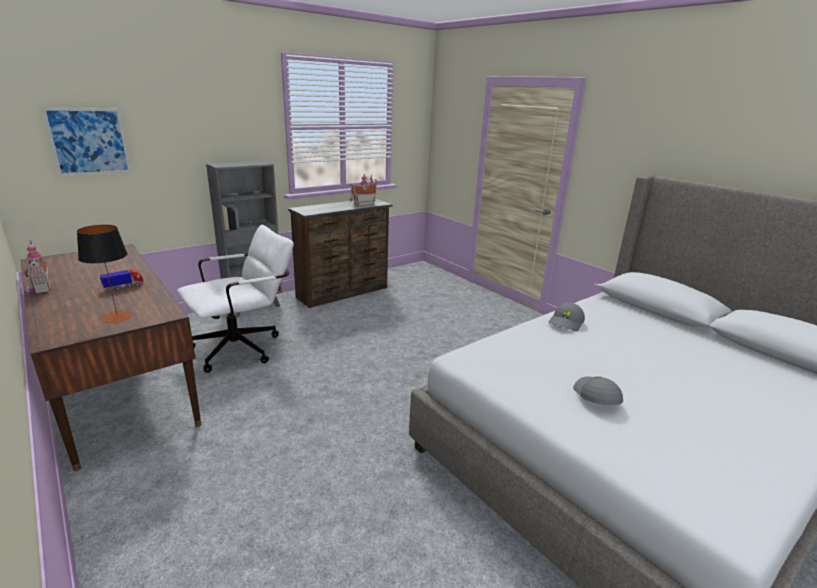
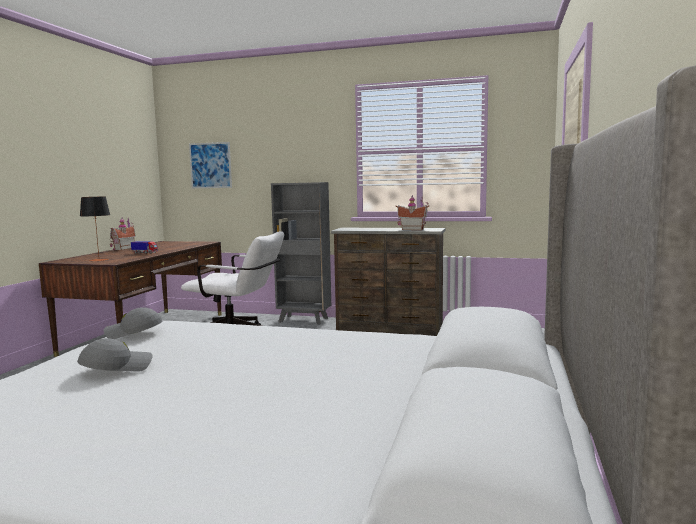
camera: 55 degrees right, 15 degrees down
grey cap [548,303,585,331] -> grey cap moved to [104,307,163,339]

